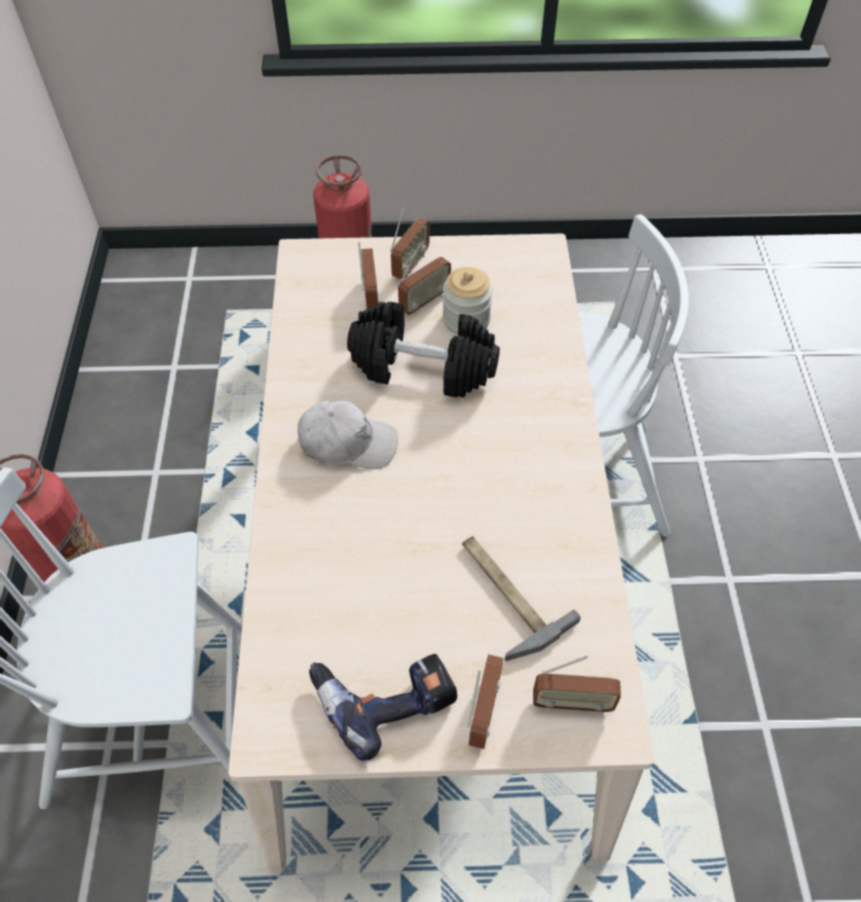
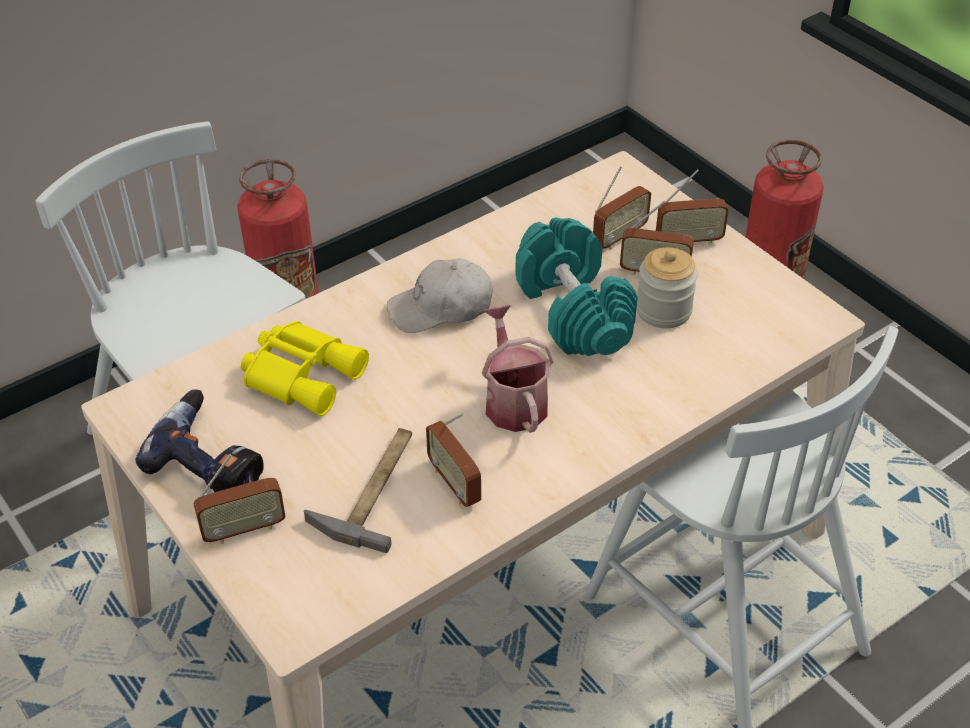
camera: 55 degrees right, 10 degrees down
white cap [298,401,398,469] -> white cap turned 105 degrees clockwise [387,258,492,333]
black dumbbell [347,302,500,397] -> turquoise dumbbell [515,217,638,356]
radio [533,656,621,714] -> radio moved to [426,413,481,507]
none -> yellow binoculars [241,321,369,416]
none -> watering can [482,305,553,433]

